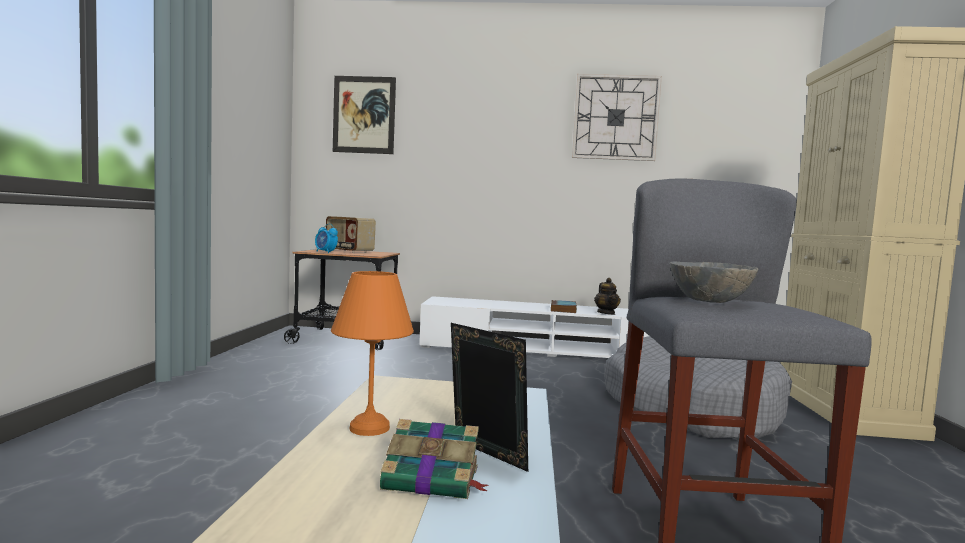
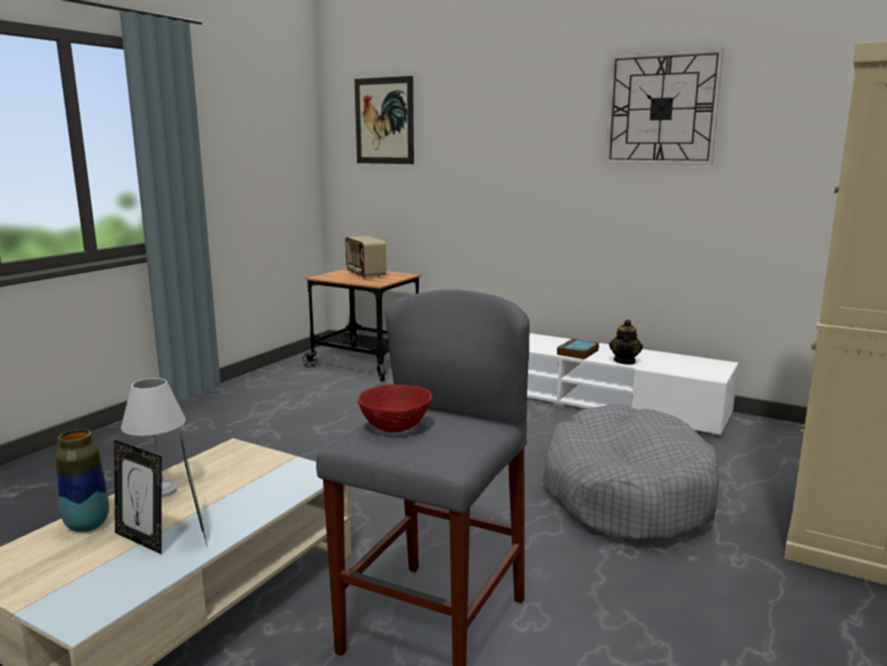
camera: 25 degrees right, 10 degrees up
alarm clock [315,224,338,253] -> none
orange table lamp [331,271,414,436] -> white table lamp [121,378,186,498]
book [380,419,489,499] -> picture frame [114,440,162,554]
grey bowl [669,261,758,303] -> red bowl [358,385,432,433]
none -> vase [55,429,109,532]

